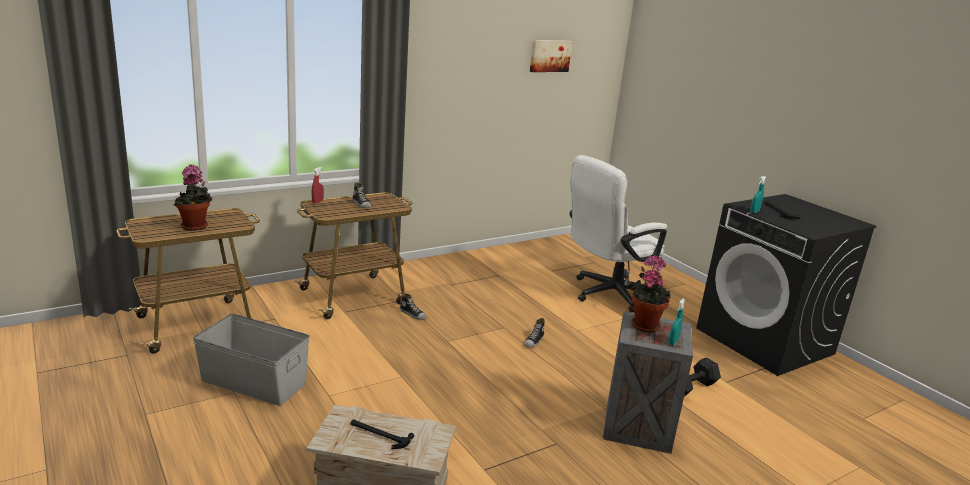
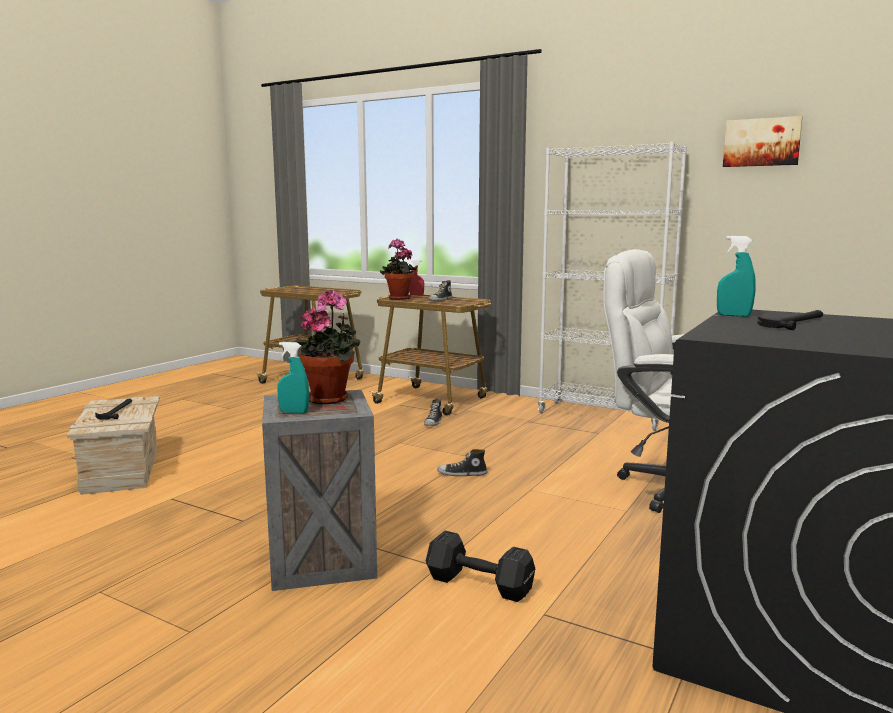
camera: 65 degrees right, 10 degrees down
potted plant [173,164,212,231] -> potted plant moved to [380,239,418,300]
grey storage box [193,314,309,406] -> none
none -> white bookcase [538,142,687,431]

